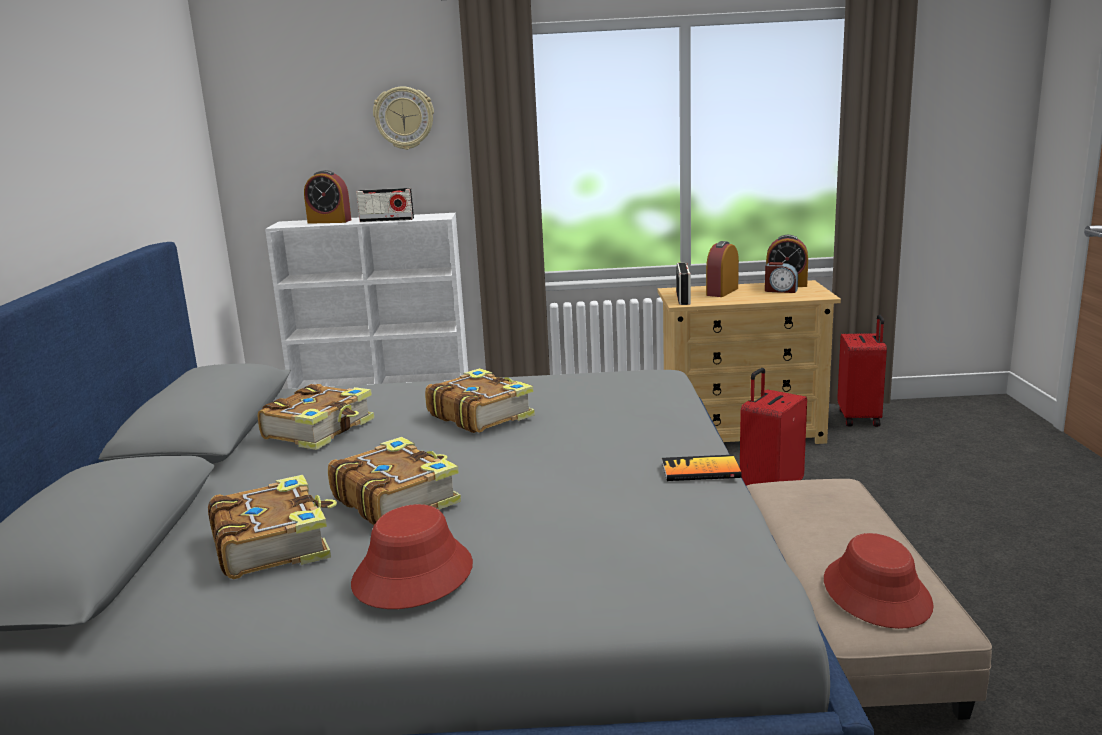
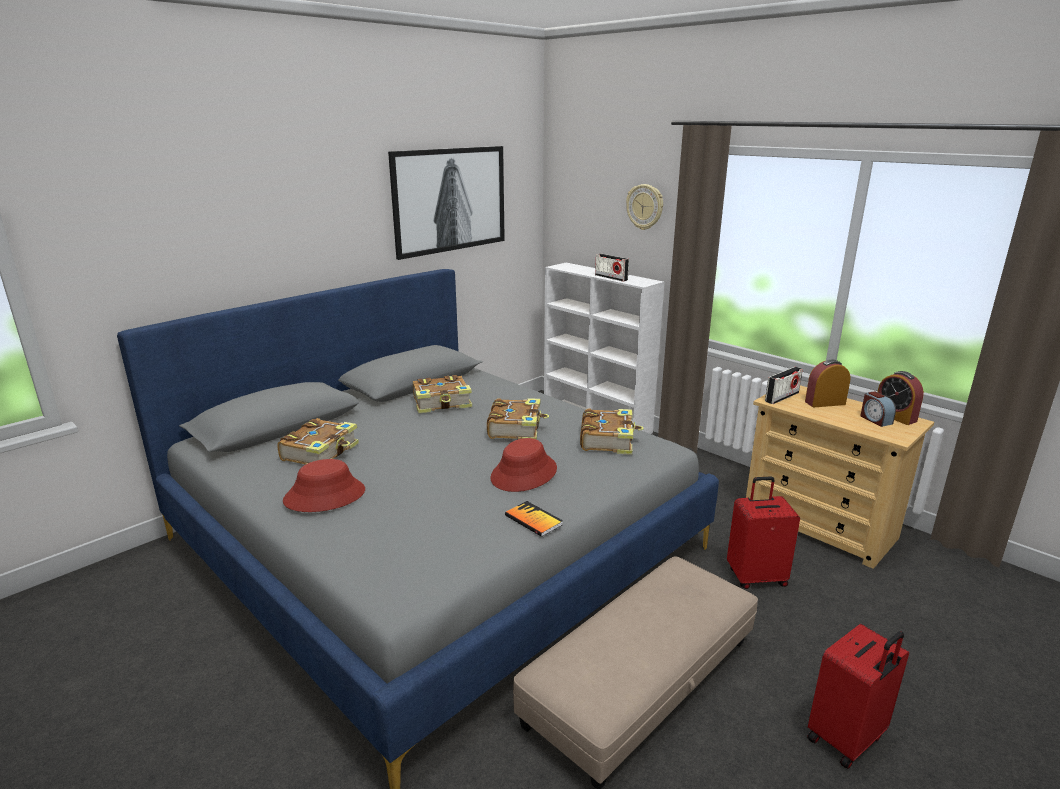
camera: 45 degrees right, 5 degrees up
alarm clock [304,170,351,224] -> none
book [328,437,461,525] -> book moved to [580,408,644,455]
red hat [824,533,934,629] -> red hat moved to [490,438,557,492]
red suitcase [837,314,887,427] -> red suitcase moved to [807,624,909,769]
none -> picture [388,146,505,260]

